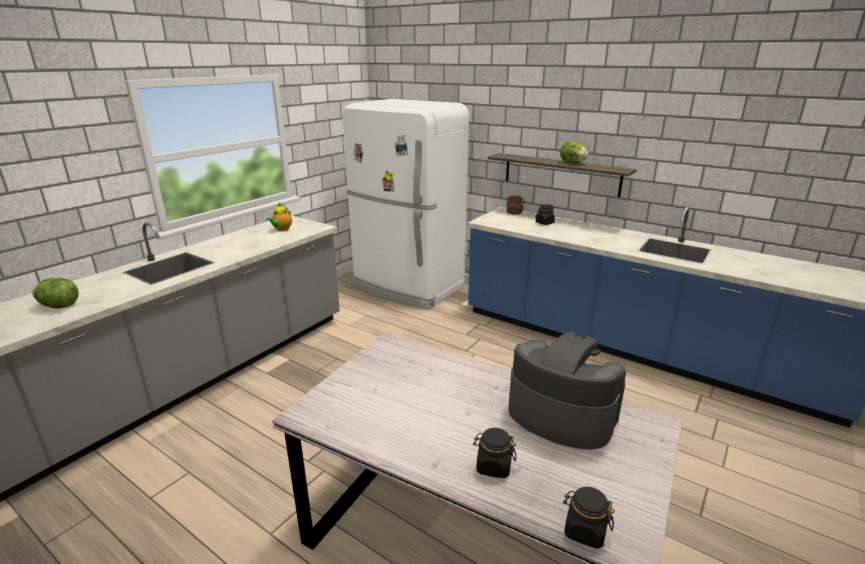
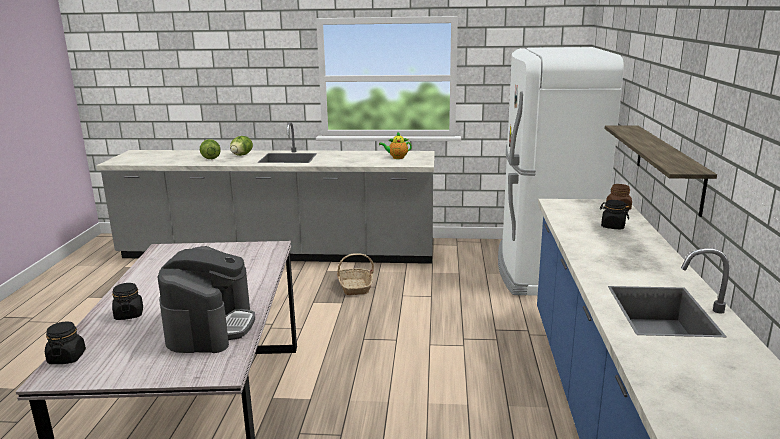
camera: 60 degrees right, 5 degrees down
lettuce [560,141,589,163] -> lettuce moved to [230,136,253,156]
none -> basket [337,253,374,295]

